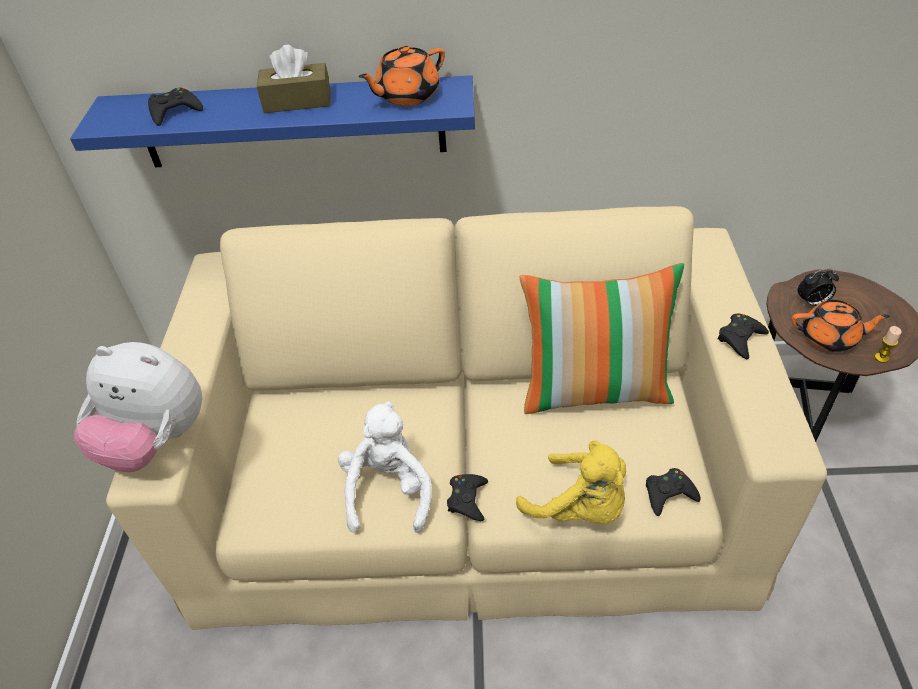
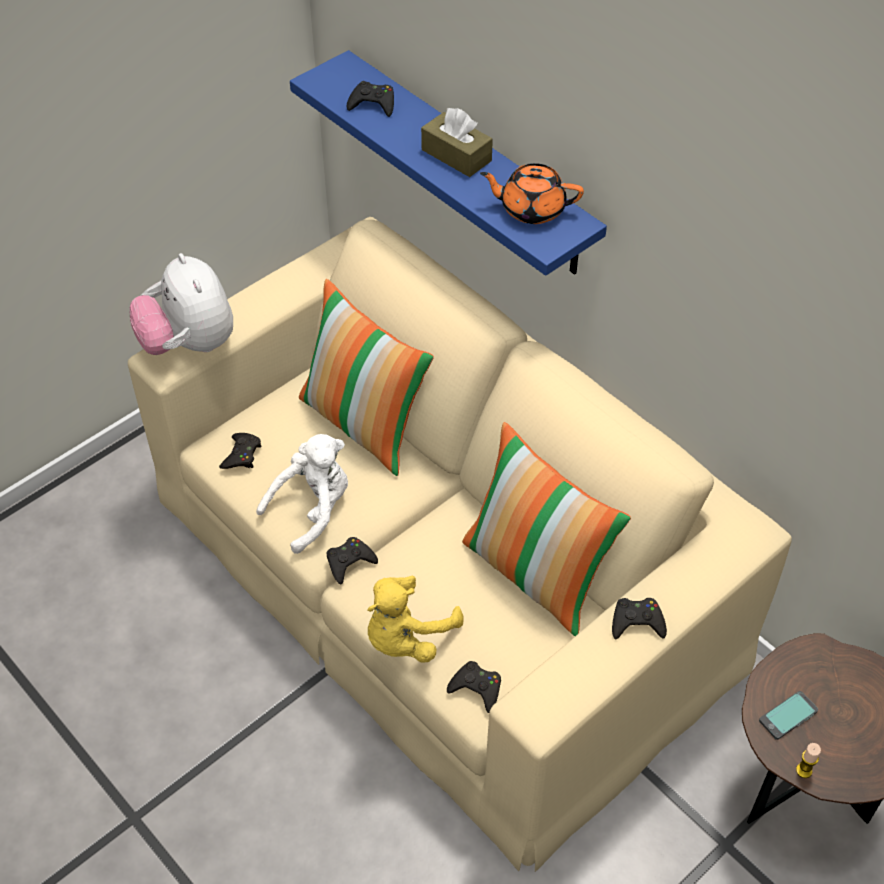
camera: 45 degrees right, 5 degrees up
yellow plush toy [516,440,626,524] -> yellow plush toy turned 45 degrees clockwise [367,576,464,663]
orange teapot [792,300,890,352] -> phone [759,691,818,740]
alarm clock [797,268,839,306] -> none
none -> black game controller [219,433,262,469]
none -> pillow [299,279,434,476]

